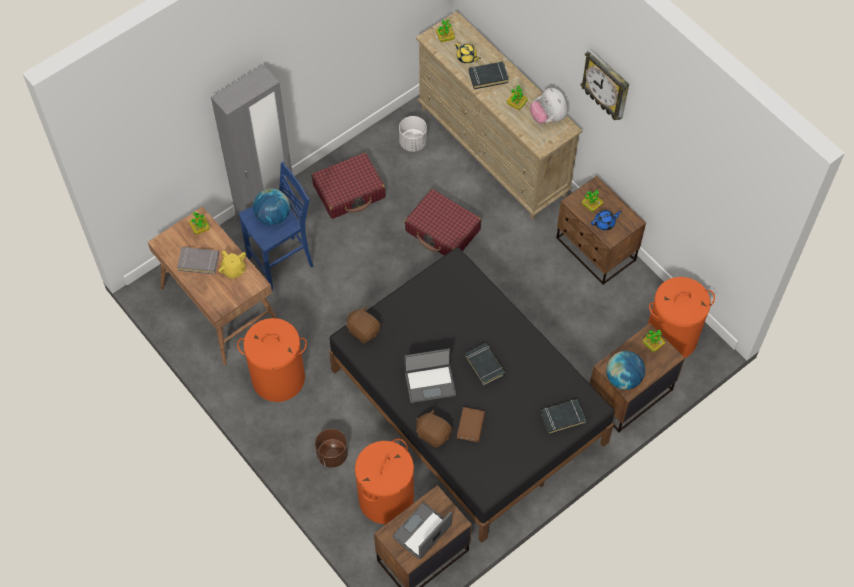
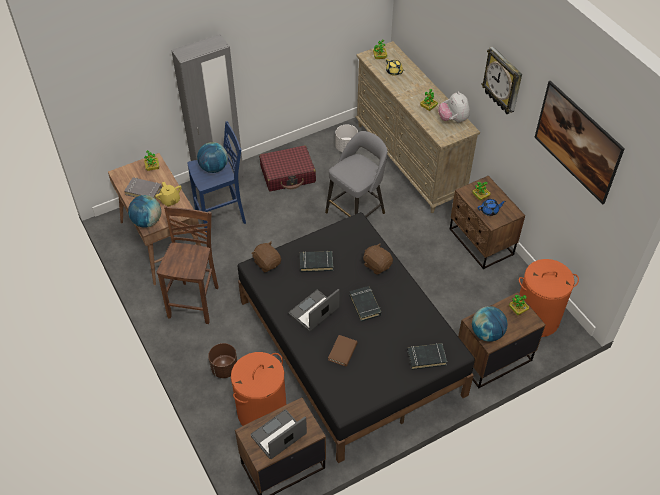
camera: 10 degrees right, 10 degrees down
orange laundry basket [237,318,307,402] -> brown stool [157,206,219,324]
laptop [404,348,456,403] -> laptop turned 135 degrees clockwise [289,289,340,331]
red suitcase [405,189,481,256] -> grey stool [325,131,388,217]
brown plush toy [416,409,452,447] -> brown plush toy moved to [363,243,393,275]
black book [469,61,509,89] -> black book moved to [300,251,333,272]
none -> globe [128,195,161,228]
none -> picture [535,81,625,205]

